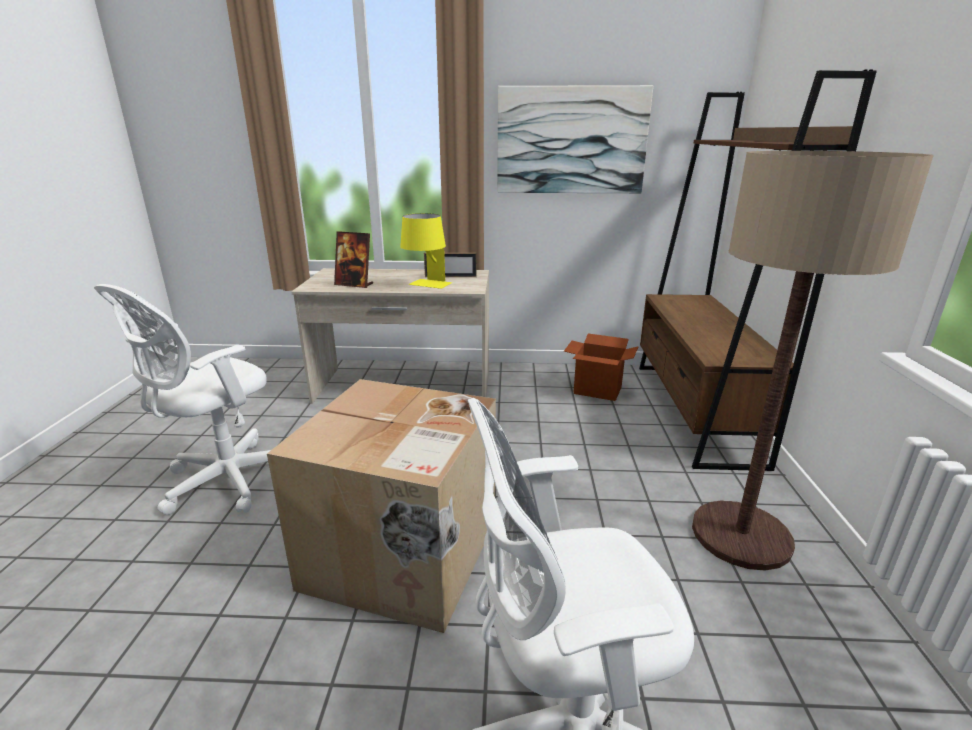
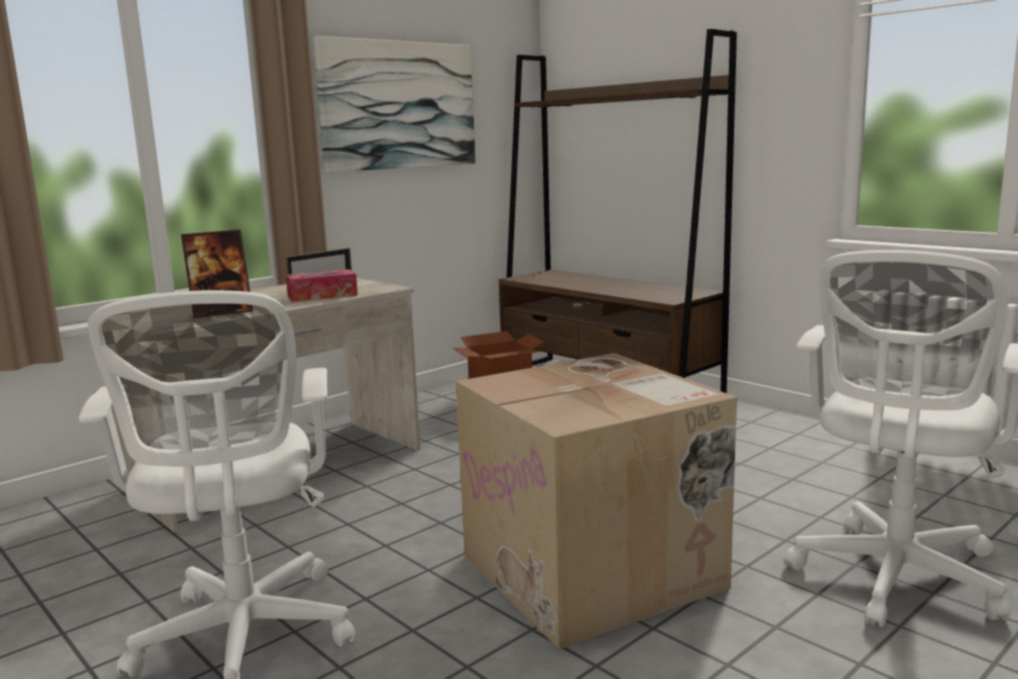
camera: 45 degrees left, 10 degrees down
yellow table lamp [400,213,452,289] -> tissue box [286,269,358,302]
floor lamp [692,151,934,571] -> none

